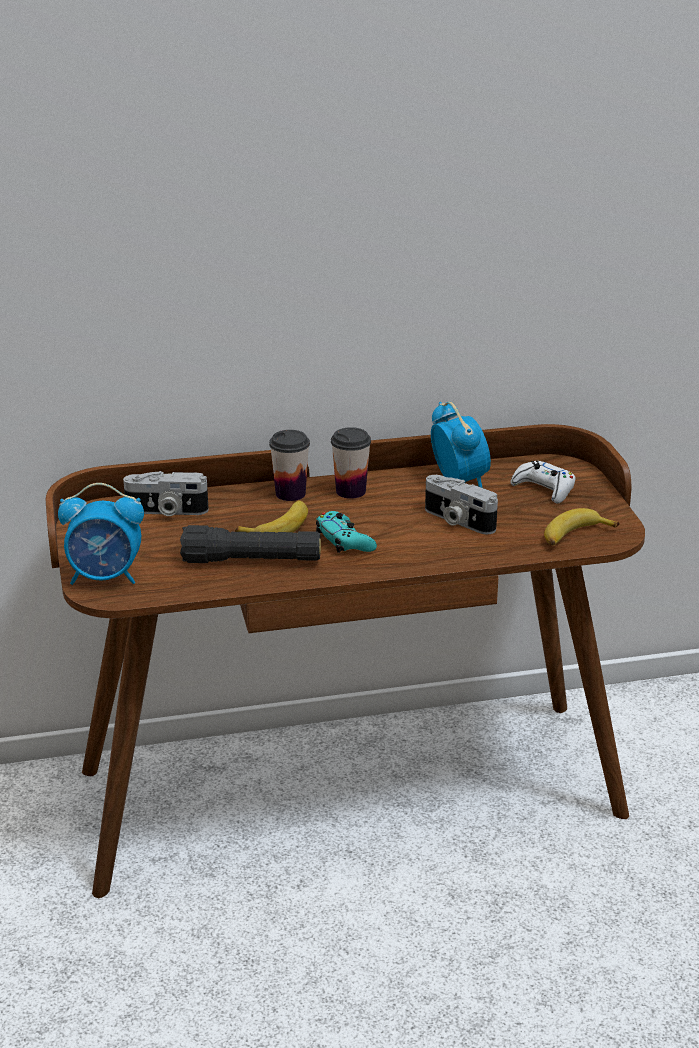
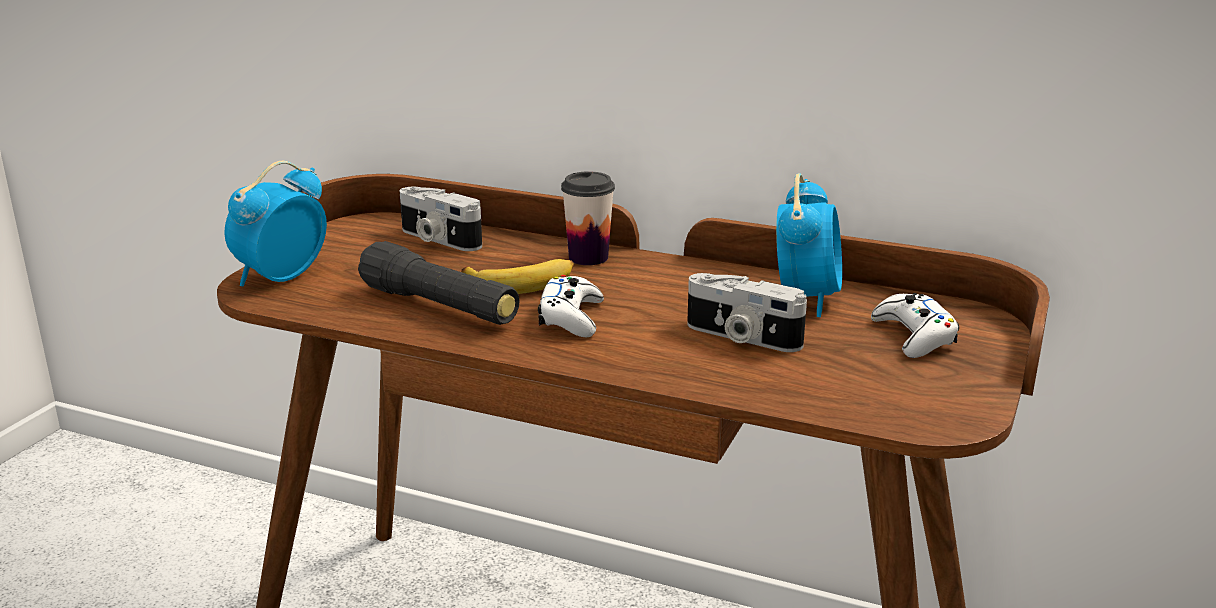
camera: 35 degrees right, 5 degrees down
alarm clock [58,483,144,585] -> alarm clock turned 90 degrees clockwise [224,161,327,286]
turquoise game controller [316,511,377,553] -> white game controller [538,275,604,337]
cup [331,427,371,499] -> none
camera [425,475,498,534] -> camera turned 45 degrees counterclockwise [687,273,807,352]
banana [544,508,619,546] -> none

